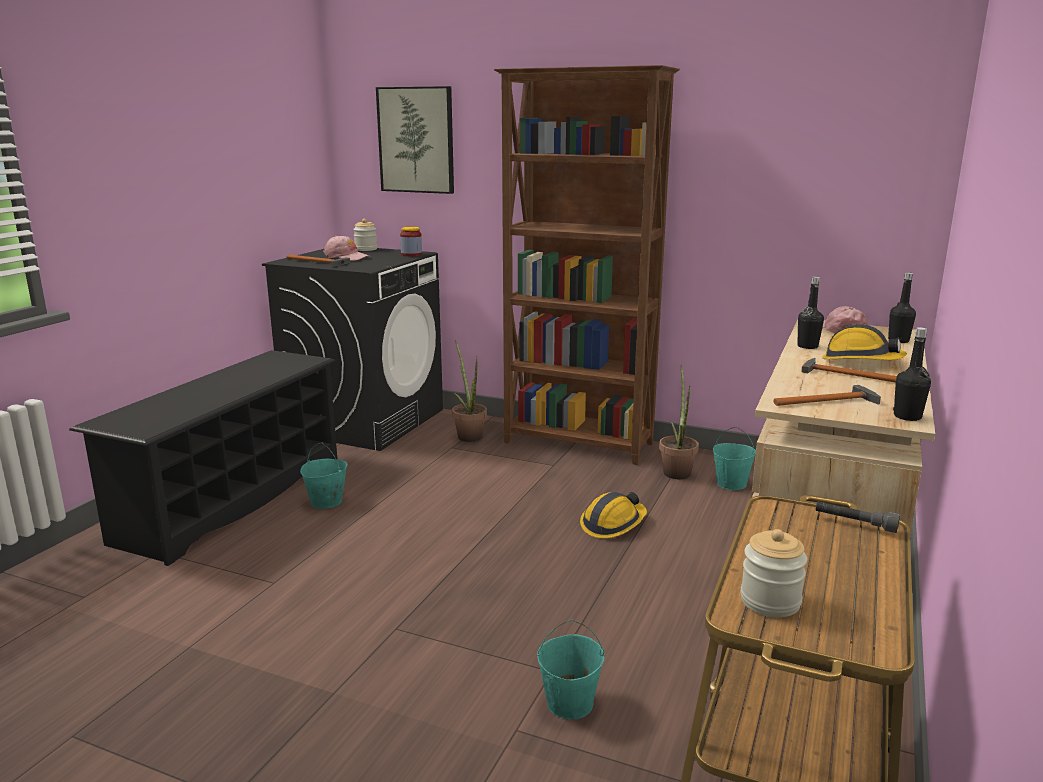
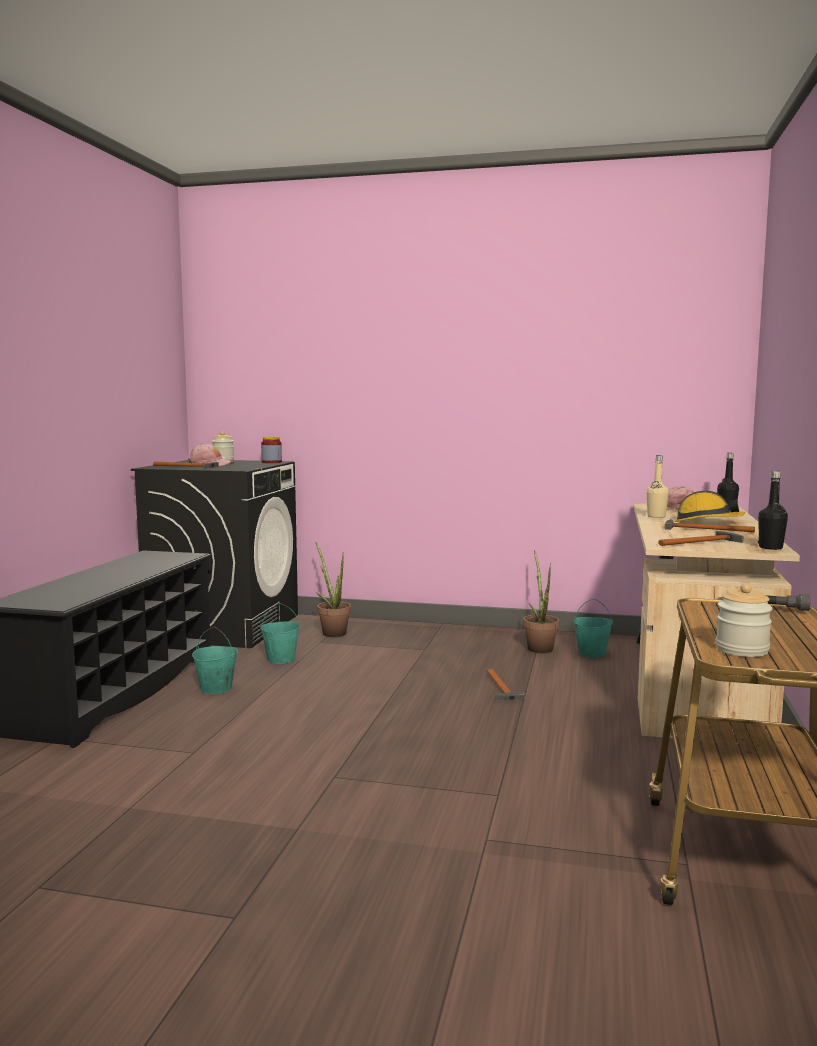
camera: 10 degrees left, 10 degrees down
picture [376,86,454,194] -> none
brown bookcase [494,65,680,465] -> none
turquoise bucket [537,619,605,720] -> turquoise bucket moved to [260,603,300,664]
hard hat [580,492,647,539] -> hammer [487,669,525,701]
black bottle [797,276,824,349] -> beige bottle [647,455,669,518]

